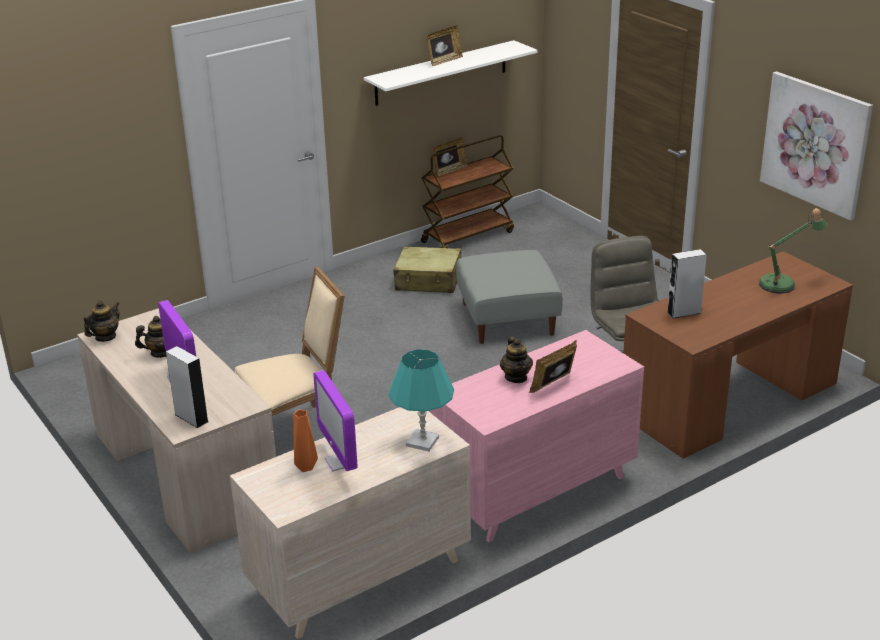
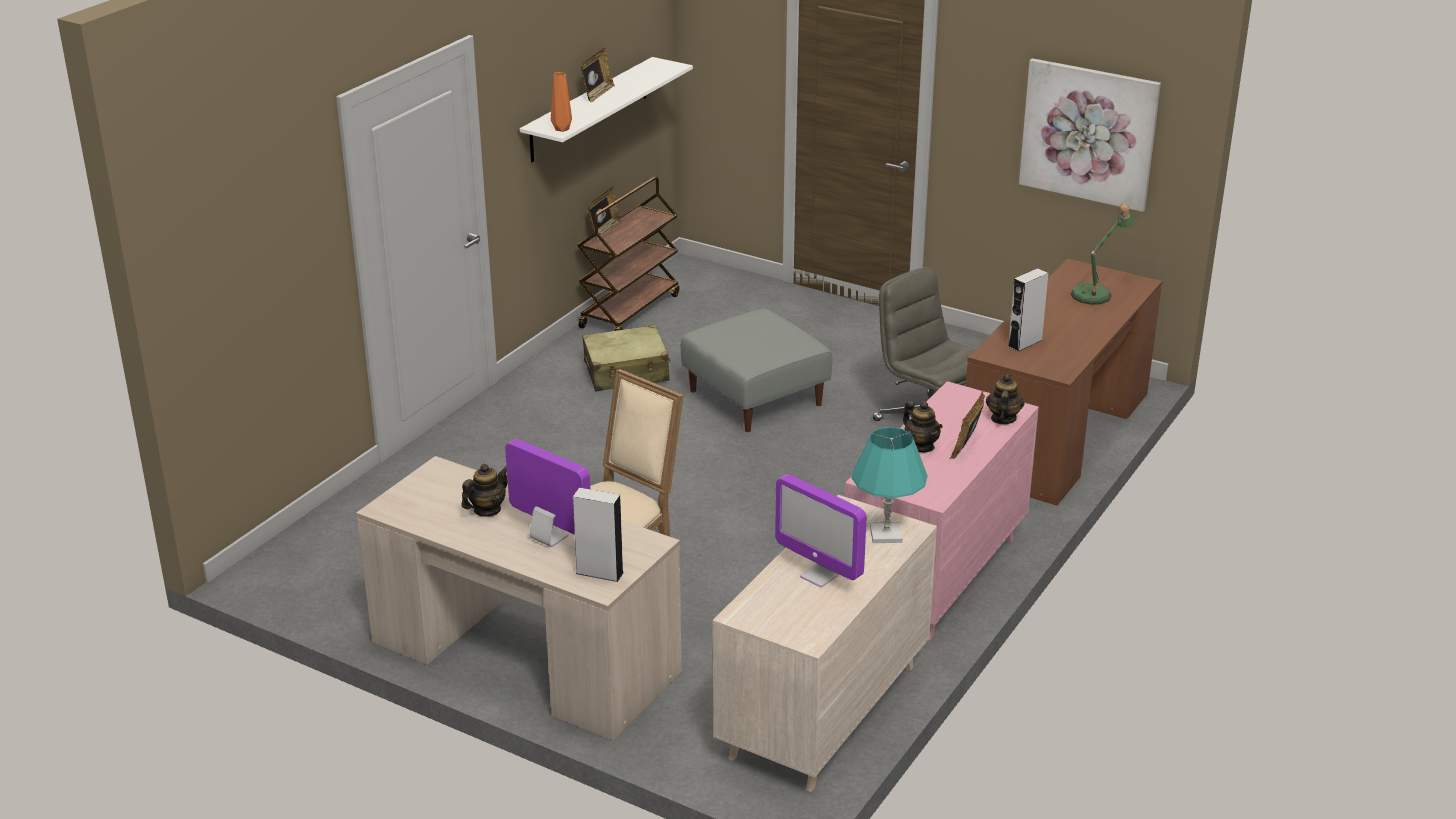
camera: 25 degrees left, 0 degrees up
teapot [84,300,120,342] -> teapot moved to [986,374,1024,424]
orange vase [293,410,318,472] -> orange vase moved to [551,72,572,132]

